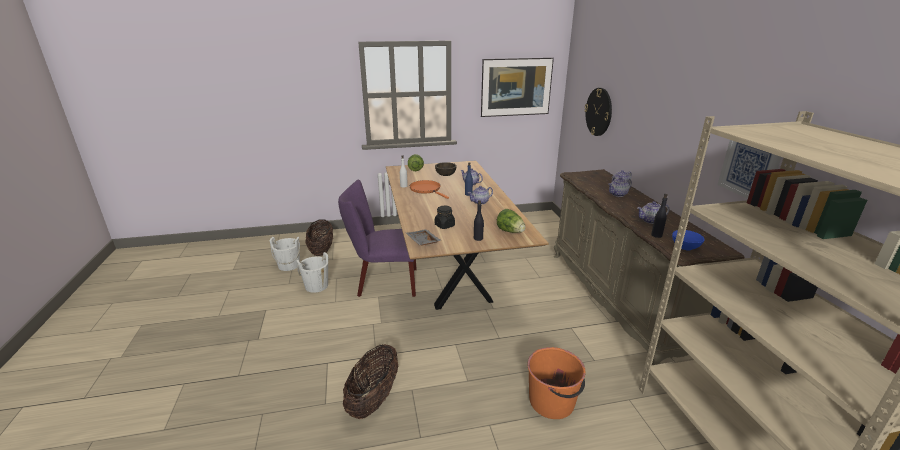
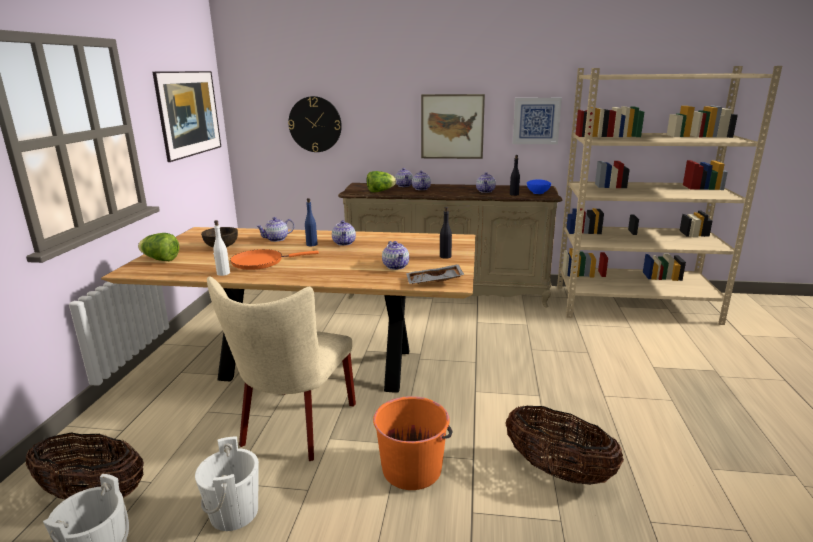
camera: 70 degrees left, 5 degrees down
purple chair [338,180,417,297] -> beige chair [207,276,356,461]
black jar [435,206,455,229] -> teapot [382,241,409,270]
lettuce [497,209,526,233] -> lettuce moved to [367,171,396,192]
orange bucket [527,347,585,419] -> orange bucket moved to [373,396,452,490]
none -> picture [421,94,485,159]

